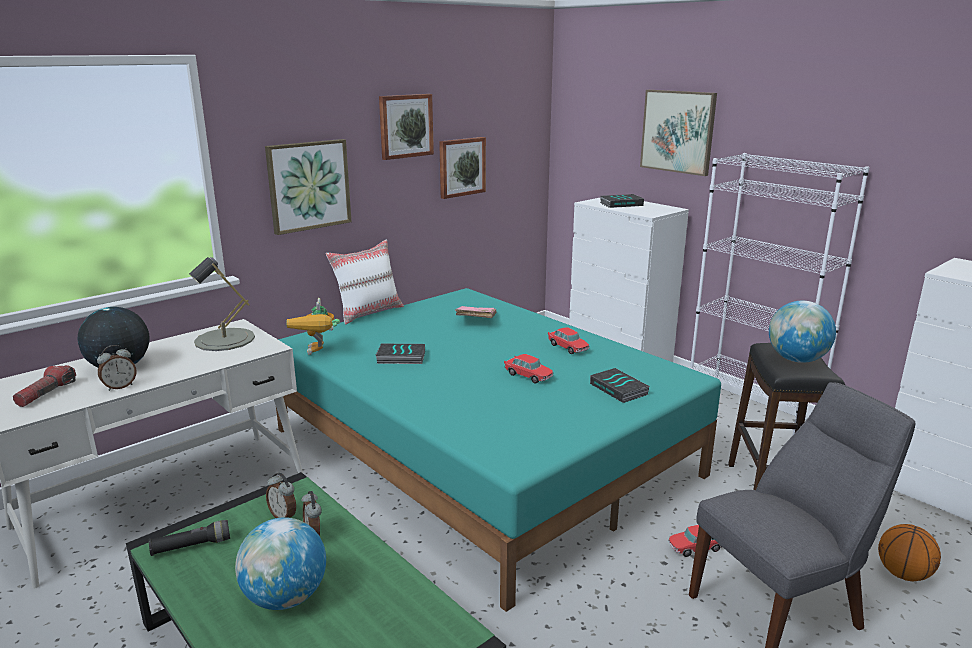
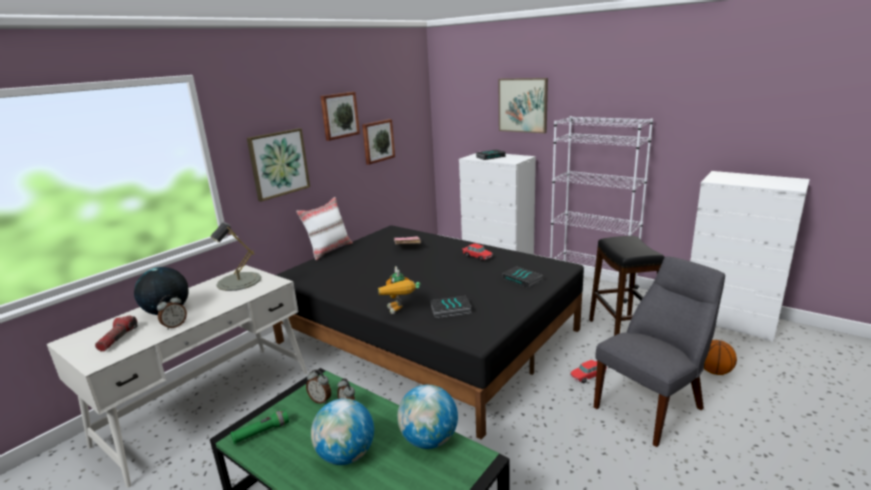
camera: 10 degrees left, 0 degrees up
black flashlight [149,520,230,556] -> green flashlight [231,409,289,445]
turquoise bed [276,288,721,612] -> black bed [273,225,584,440]
toy robot [286,298,340,355] -> toy robot moved to [378,266,420,314]
book [375,344,425,364] -> book moved to [430,296,472,318]
toy car [504,354,553,384] -> none
globe [769,301,836,363] -> globe moved to [397,385,458,449]

